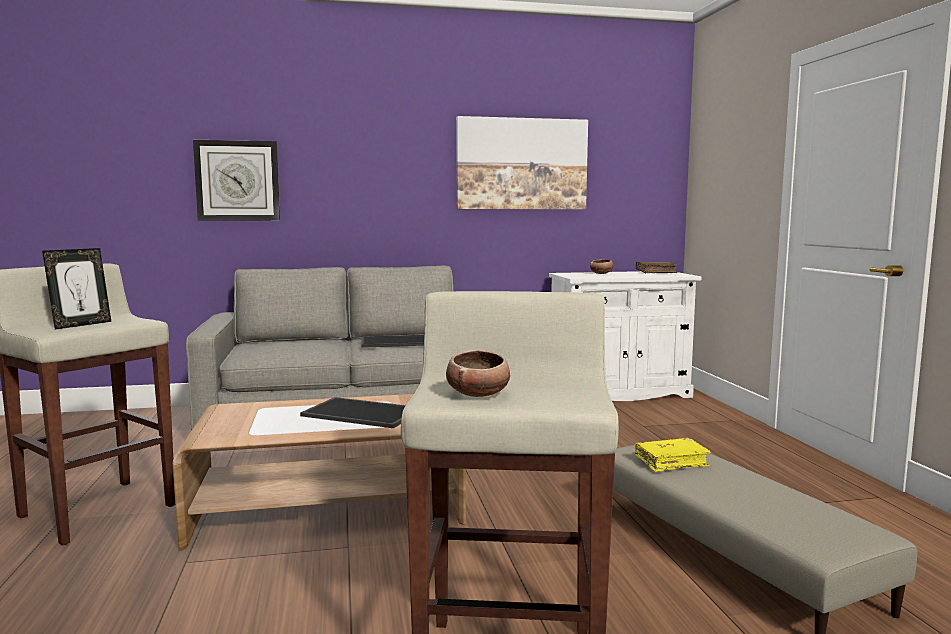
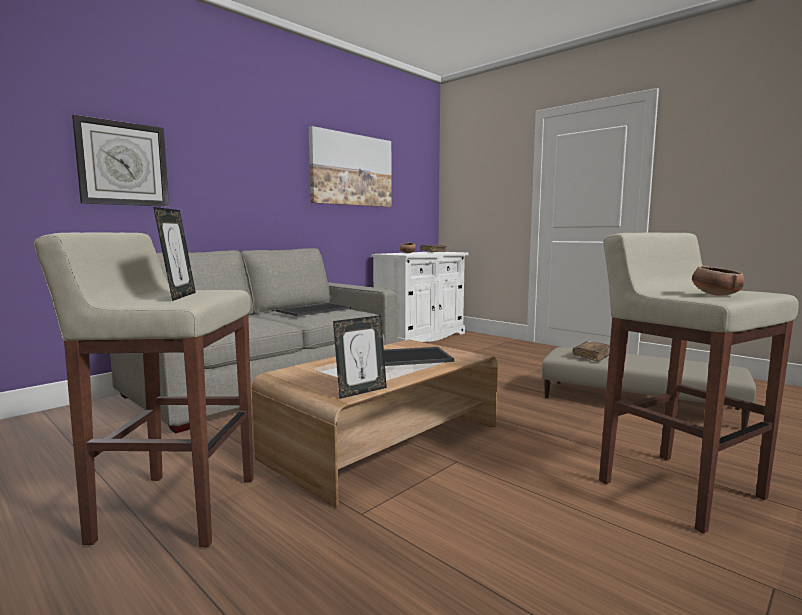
camera: 35 degrees left, 0 degrees up
yellow book [635,438,711,472] -> brown book [573,341,610,362]
none -> picture frame [333,315,387,399]

